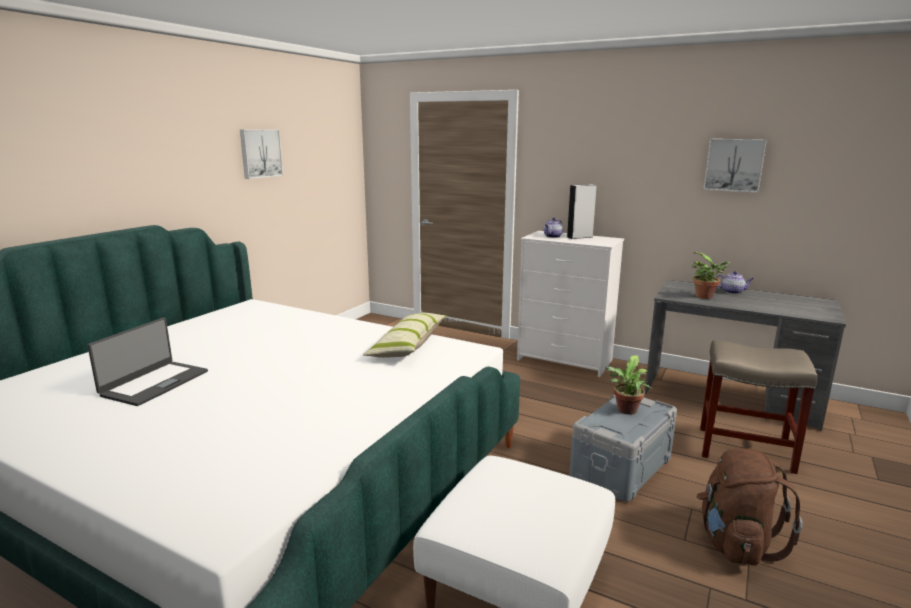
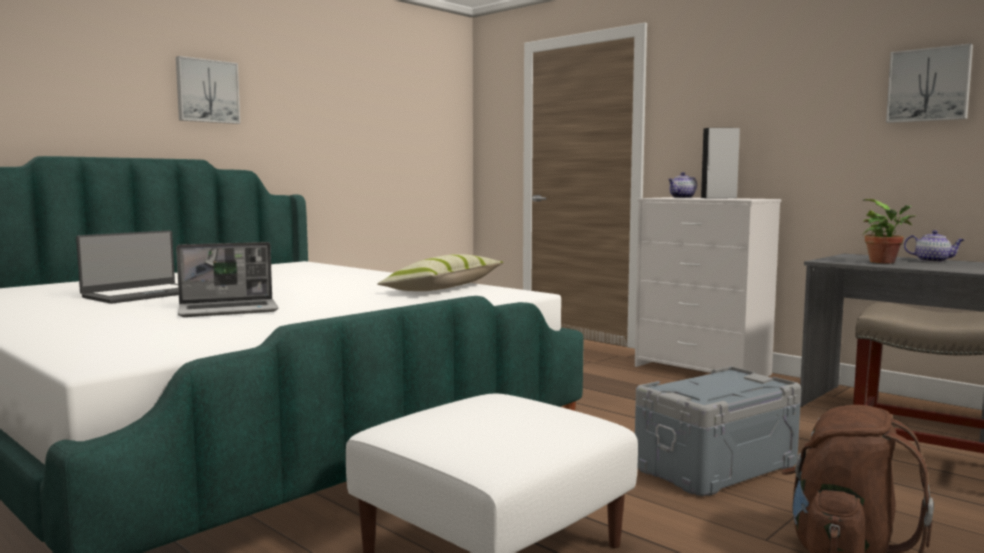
camera: 15 degrees right, 10 degrees down
picture [240,129,283,179] -> picture moved to [176,56,240,124]
potted plant [605,355,653,415] -> none
none -> laptop [176,242,278,317]

